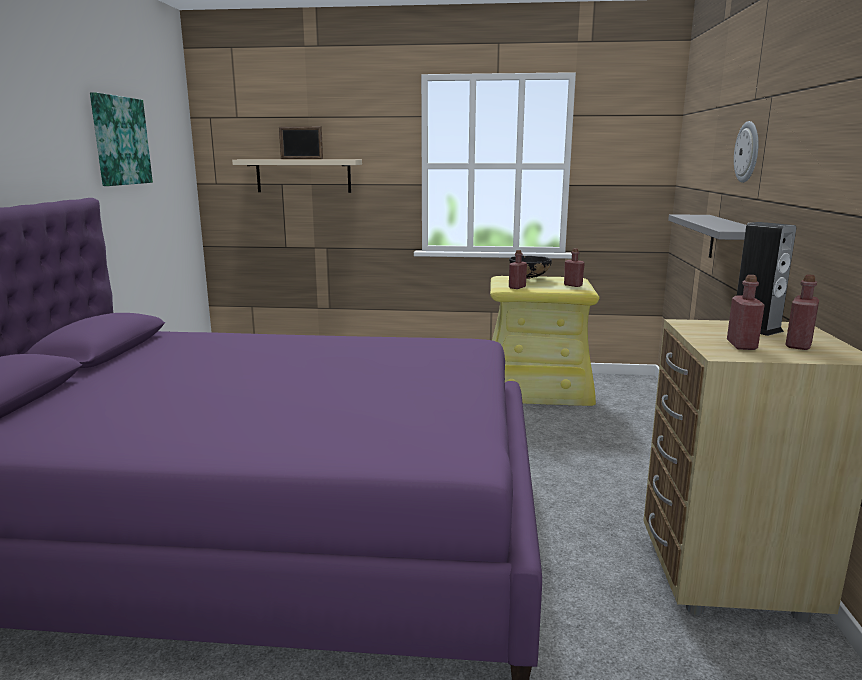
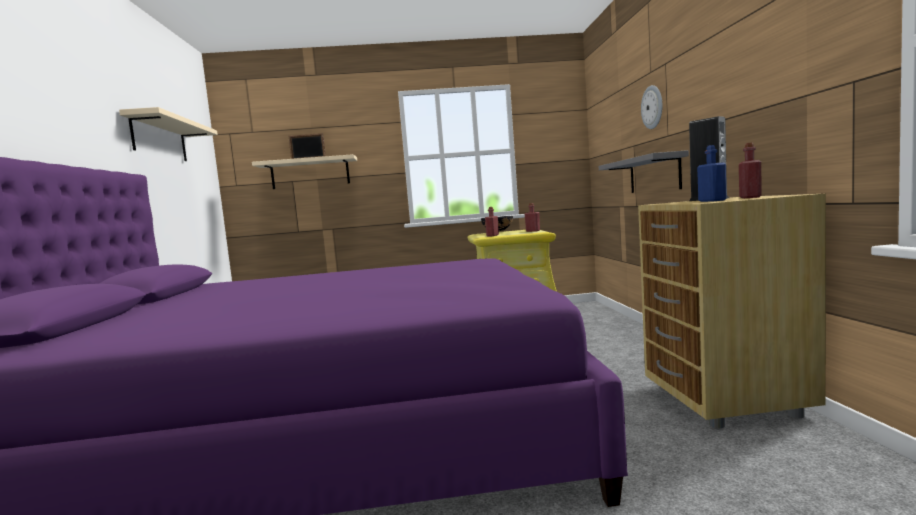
camera: 10 degrees left, 10 degrees down
picture [90,92,153,186] -> beige shelf [119,107,218,161]
red bottle [727,275,765,350] -> blue bottle [697,145,726,202]

